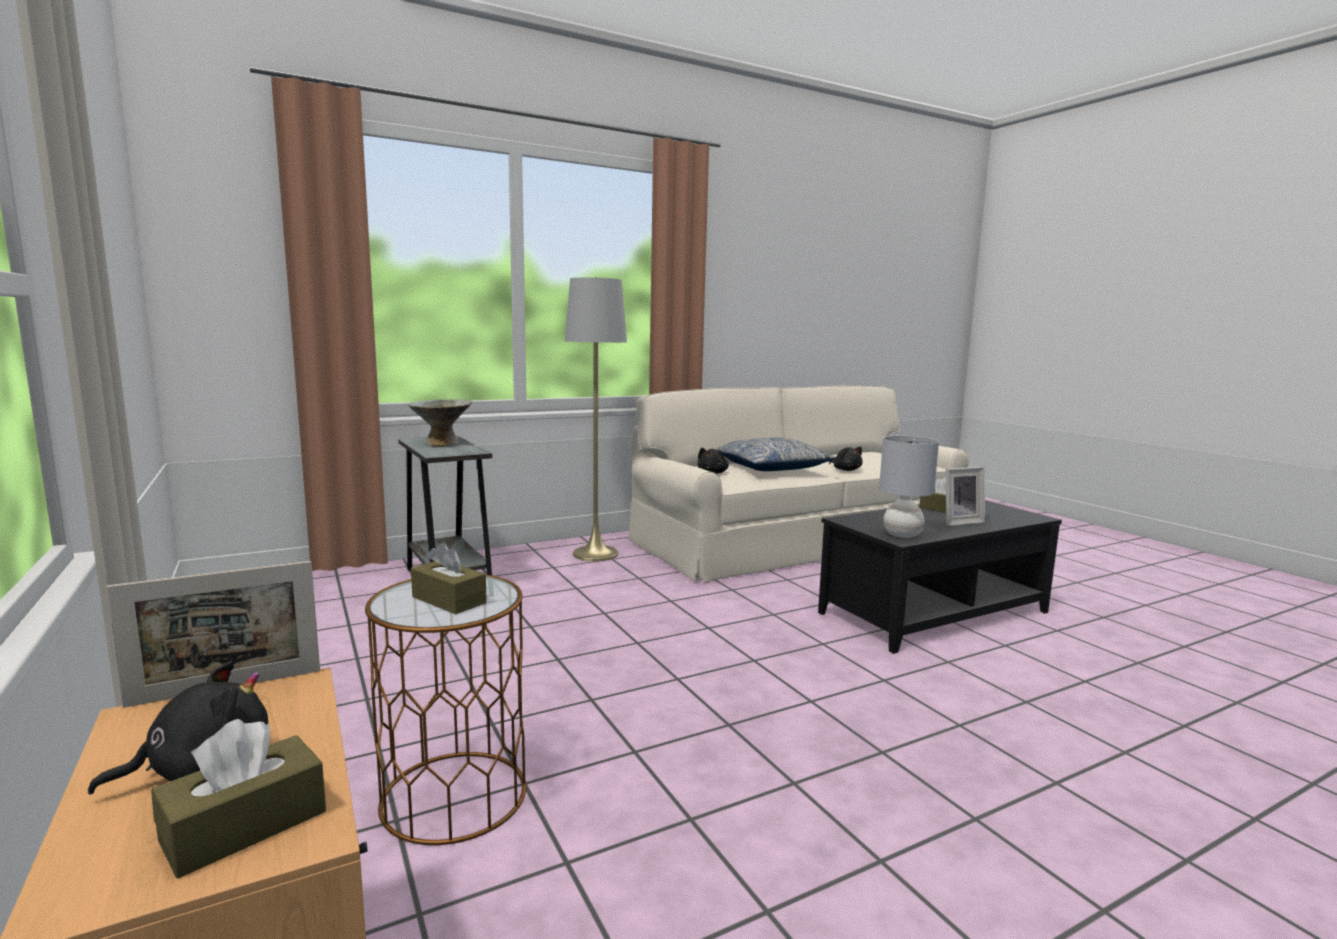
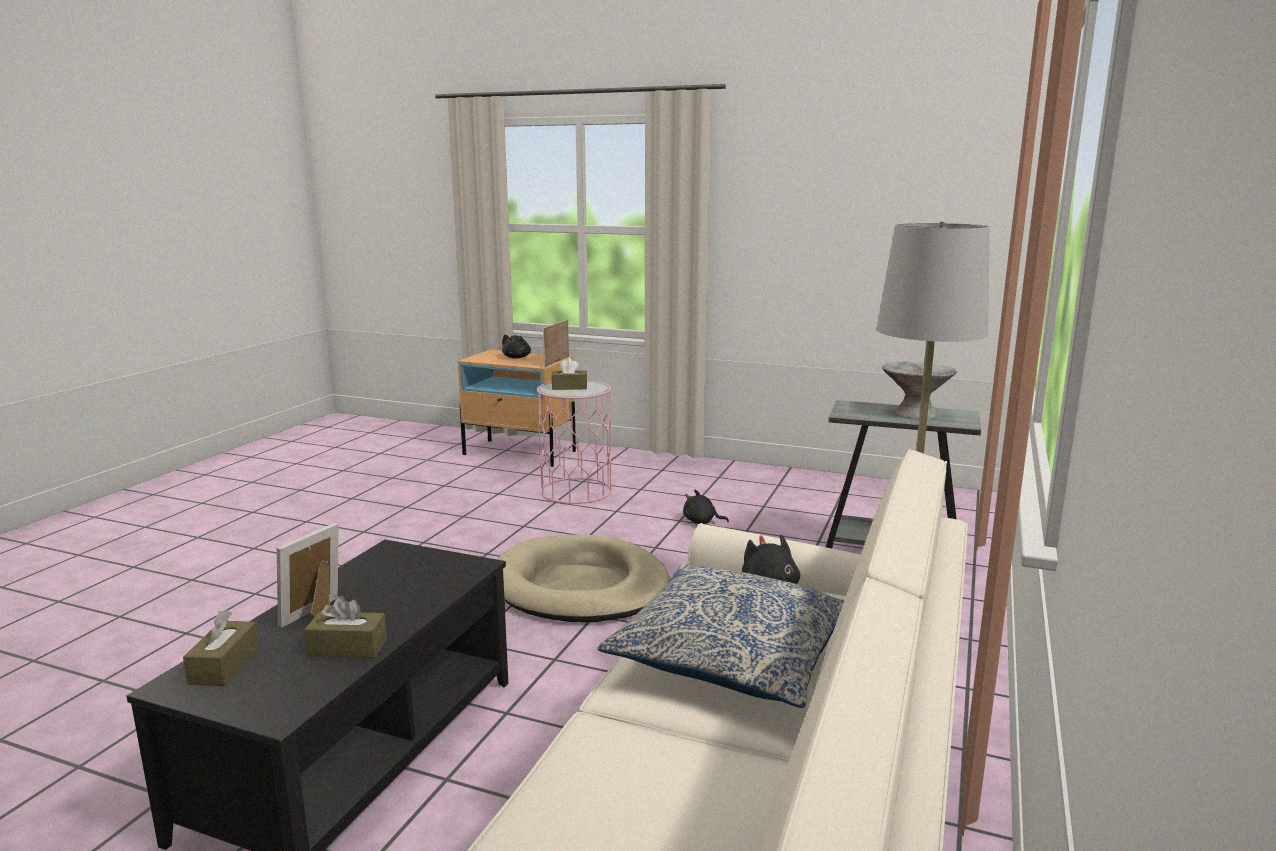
camera: 140 degrees right, 5 degrees up
brown tissue box [151,719,326,879] -> brown tissue box moved to [183,610,259,686]
brown side table [365,575,526,845] -> pink side table [537,380,612,504]
black plush toy [829,447,863,471] -> black plush toy moved to [683,490,729,524]
grey table lamp [879,436,939,538] -> none
none -> beige dog bed [497,535,670,622]

